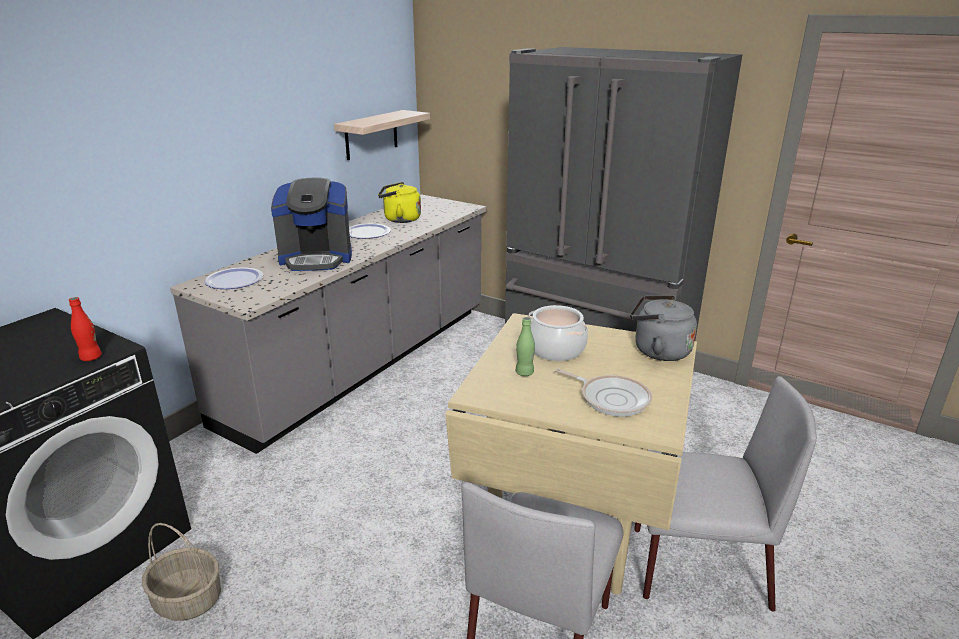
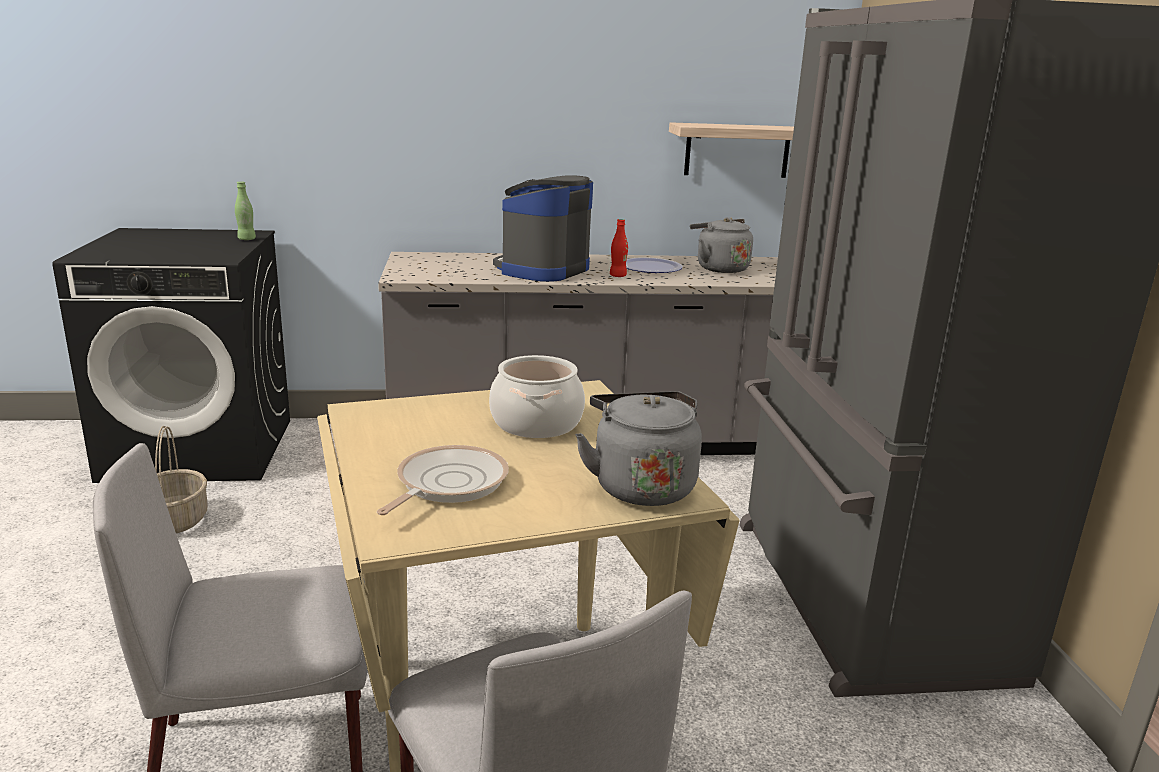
camera: 50 degrees right, 5 degrees down
red bottle [69,297,102,361] -> red bottle moved to [610,219,628,277]
plate [204,267,263,289] -> none
coffee machine [271,178,352,271] -> coffee machine turned 75 degrees clockwise [493,175,593,282]
yellow kettle [378,182,421,223] -> grey kettle [690,217,753,273]
green bottle [516,317,535,376] -> green bottle moved to [235,182,256,240]
frying pan [555,369,652,417] -> frying pan turned 150 degrees counterclockwise [377,445,509,515]

